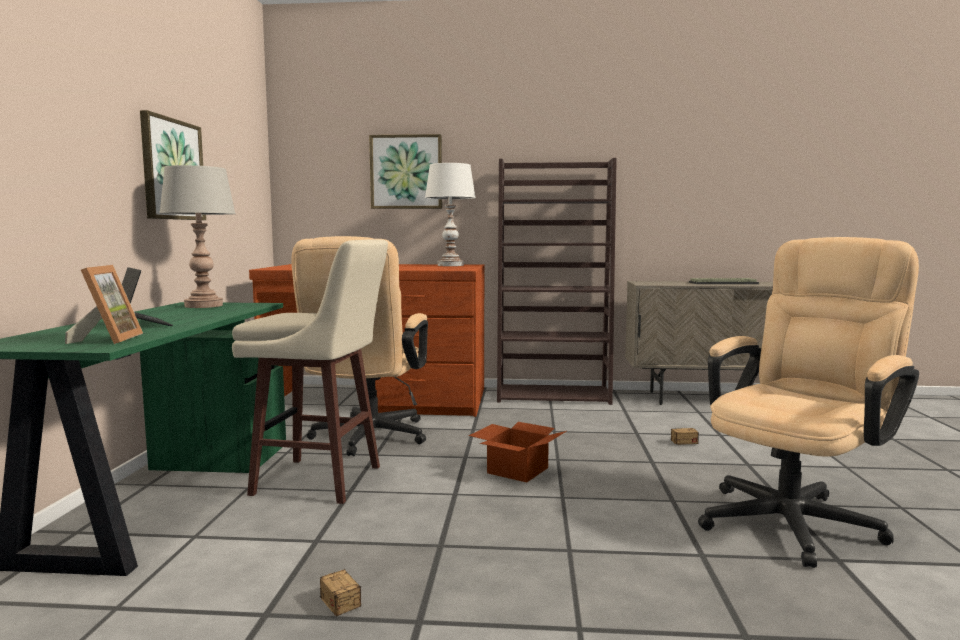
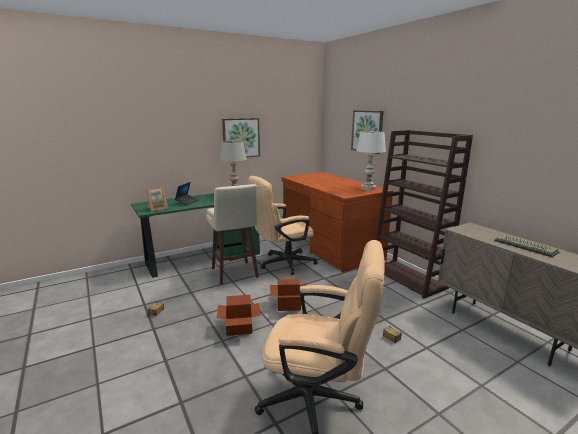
camera: 55 degrees right, 10 degrees up
none -> cardboard box [217,295,260,336]

